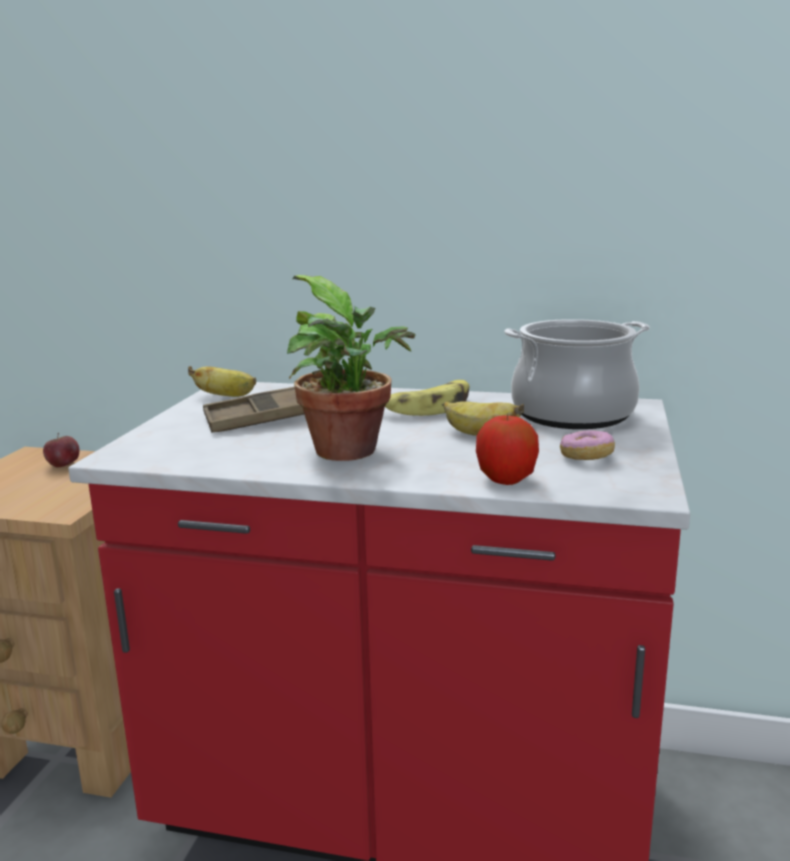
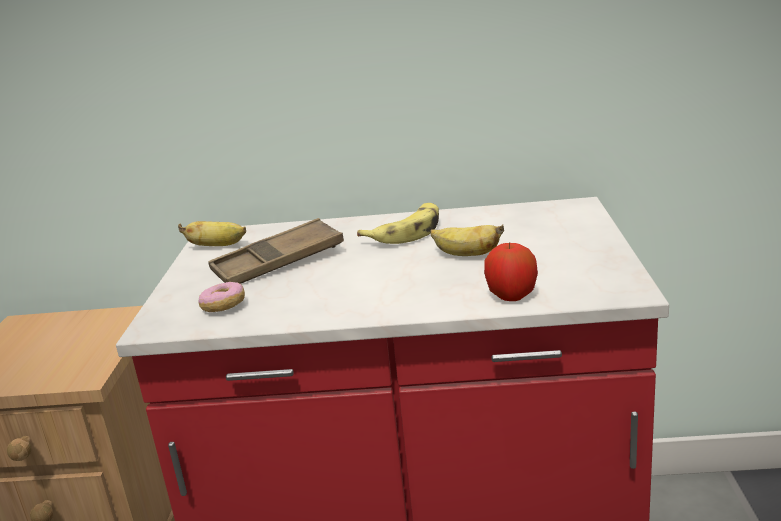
camera: 10 degrees left, 5 degrees up
apple [43,433,79,467] -> none
potted plant [287,275,416,461] -> none
cooking pot [504,319,650,429] -> none
donut [560,430,615,460] -> donut moved to [198,282,245,312]

